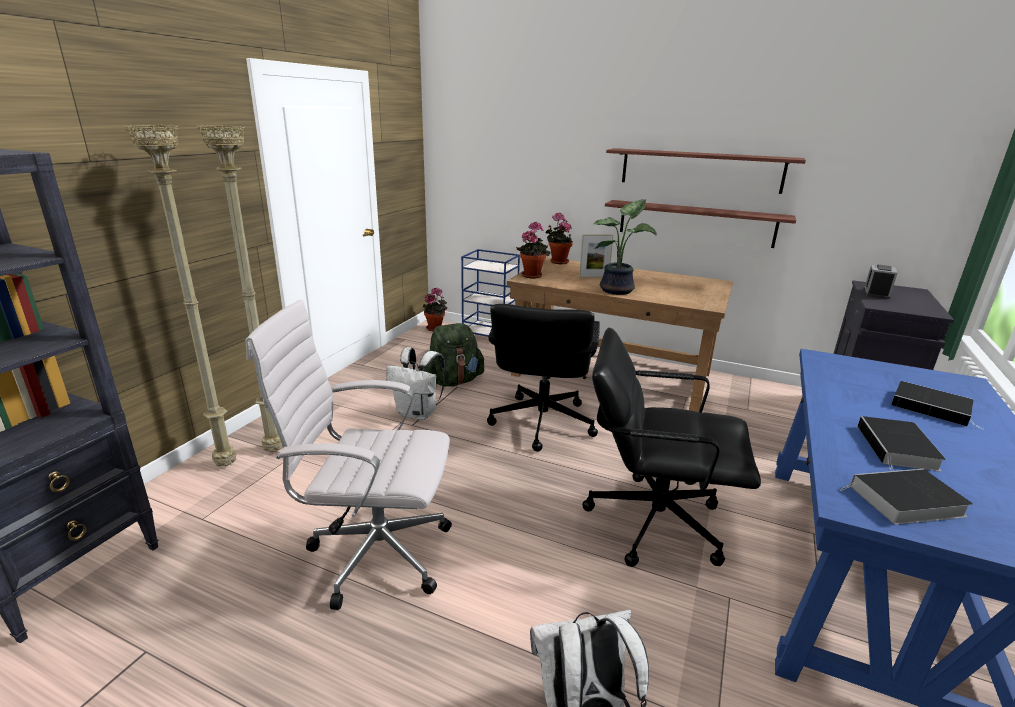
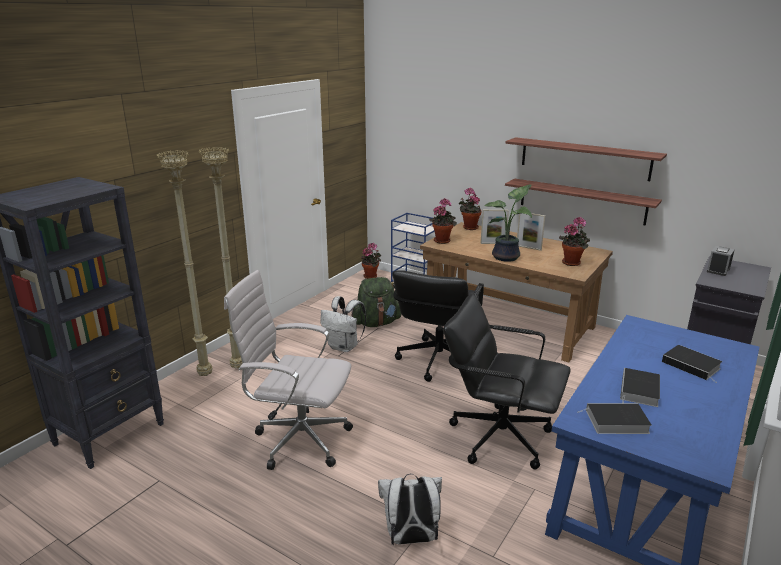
camera: 10 degrees right, 0 degrees up
none -> picture frame [517,213,545,251]
none -> potted plant [559,217,590,266]

